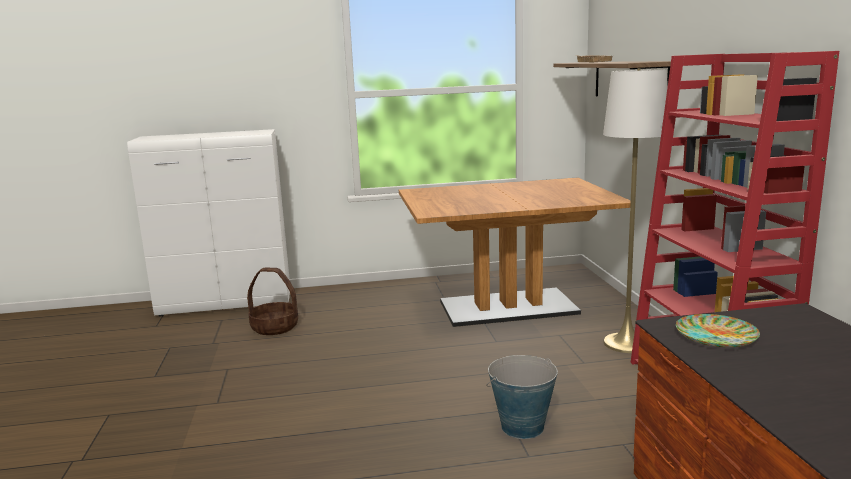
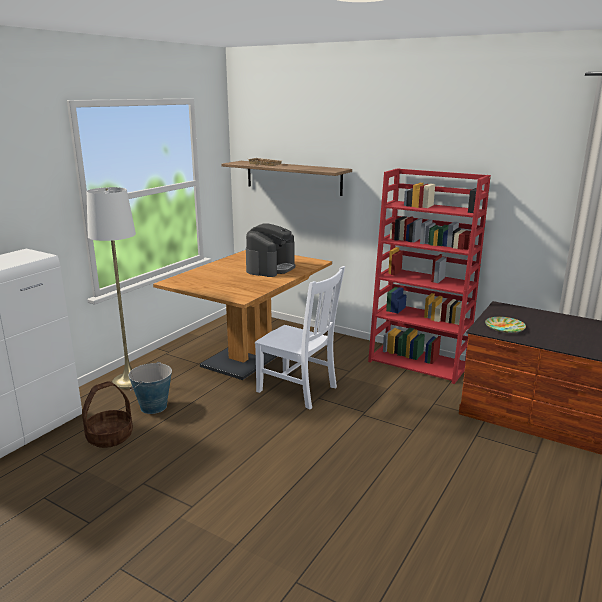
camera: 50 degrees left, 5 degrees up
bucket [486,355,558,439] -> bucket moved to [128,362,172,414]
white floor lamp [603,68,668,353] -> white floor lamp moved to [87,187,136,389]
none -> coffee machine [246,224,295,277]
none -> white chair [255,266,345,410]

